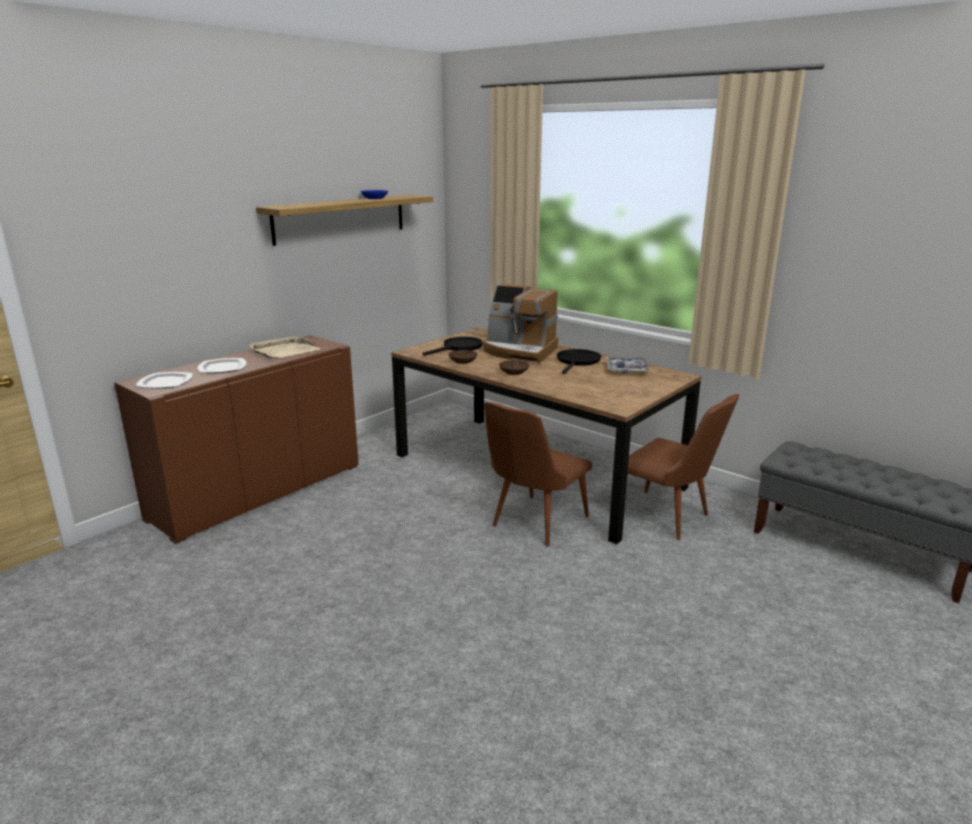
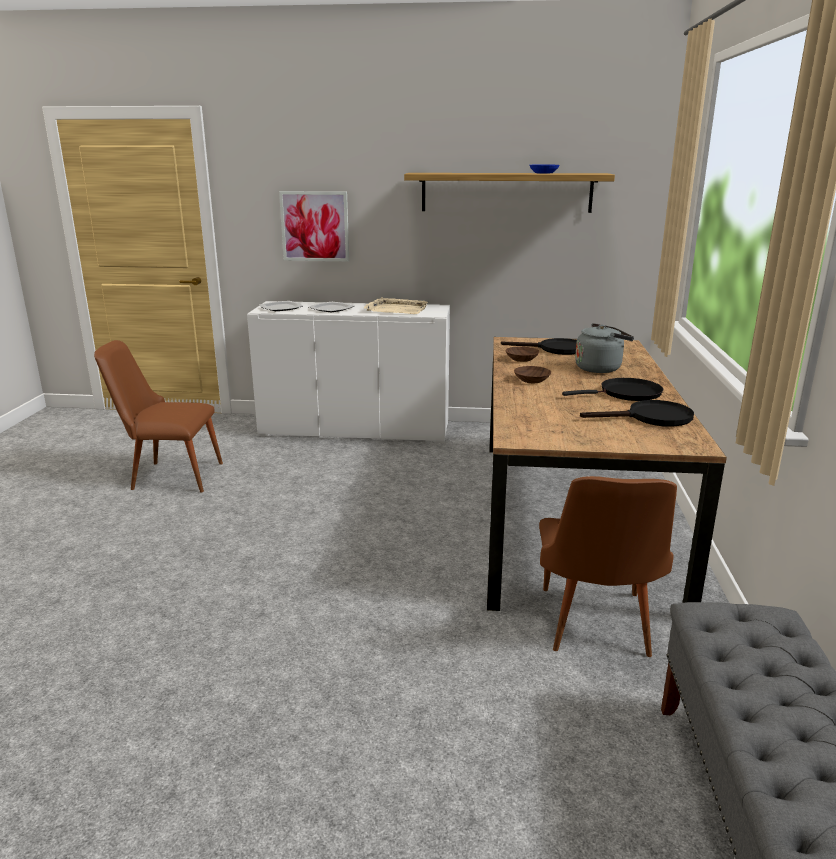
camera: 55 degrees right, 0 degrees up
brown cabinet [114,335,359,544] -> white cabinet [247,301,450,443]
coffee machine [483,284,558,364] -> grey kettle [575,323,634,373]
brown chair [484,402,592,547] -> brown chair moved to [94,340,223,492]
tray [607,357,649,374] -> black frying pan [580,400,694,427]
none -> picture [279,191,349,262]

